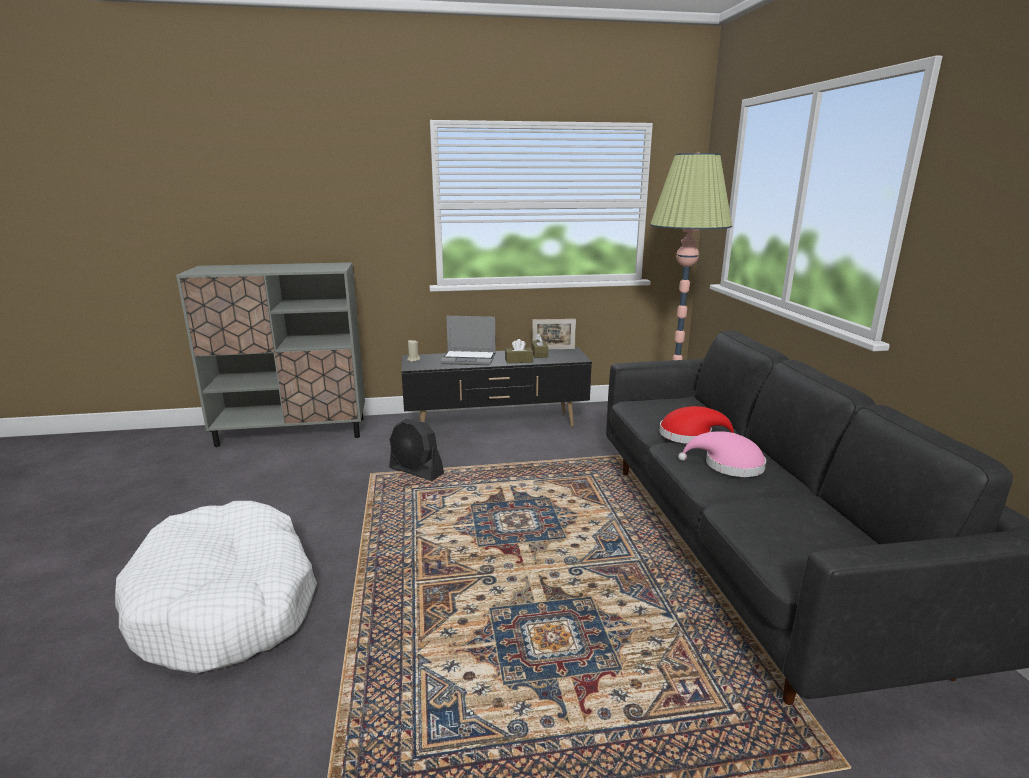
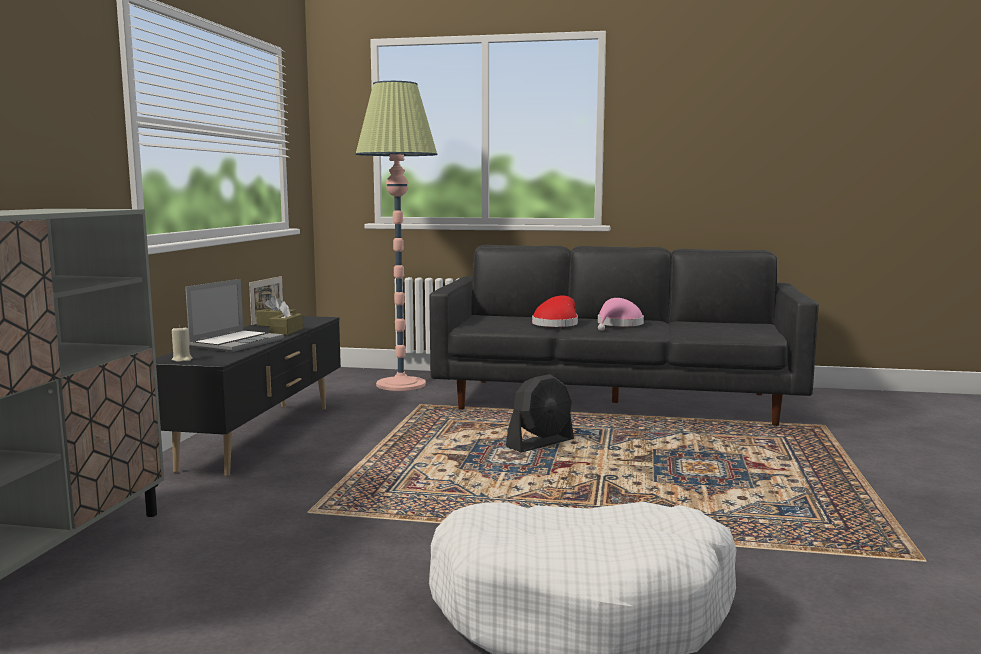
camera: 70 degrees left, 10 degrees down
black fan [389,419,444,481] -> black fan moved to [506,374,574,453]

